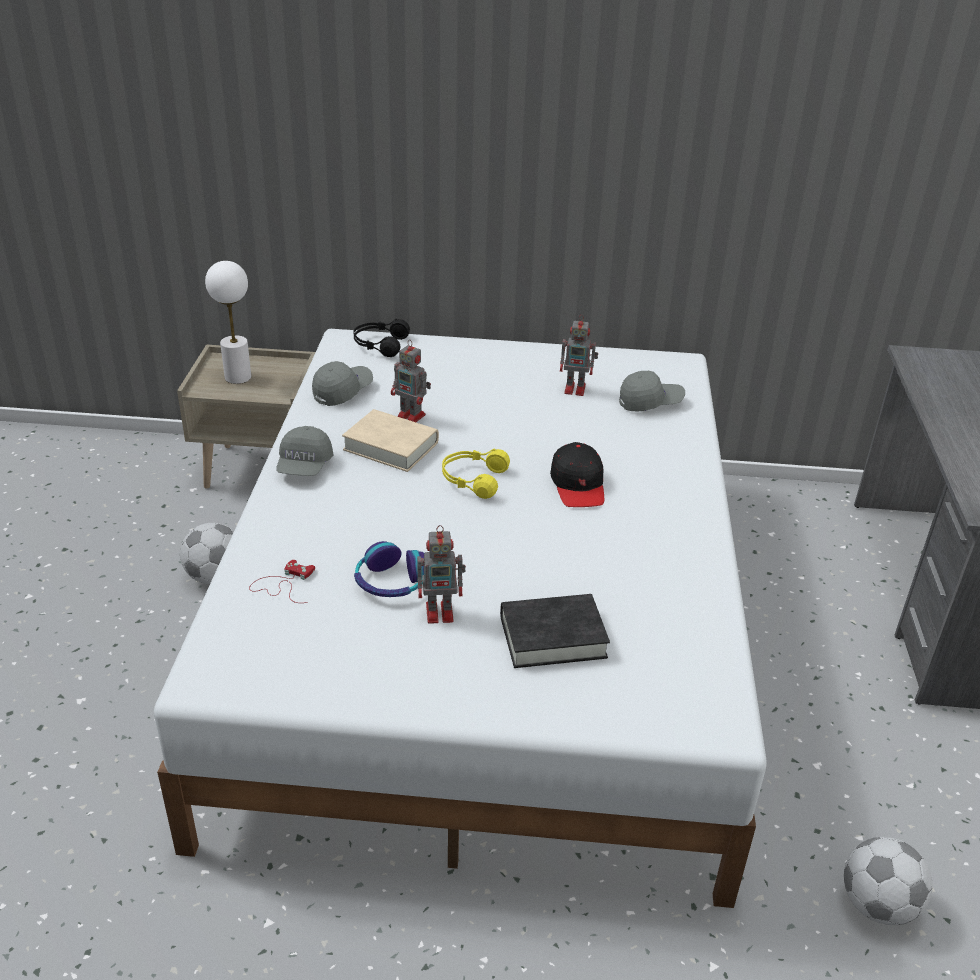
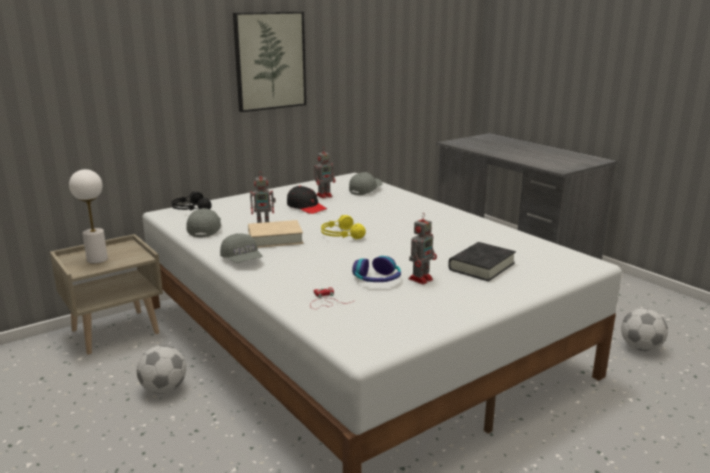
camera: 40 degrees left, 15 degrees down
black cap [550,442,604,507] -> black cap moved to [287,186,327,214]
none -> picture [233,12,306,112]

